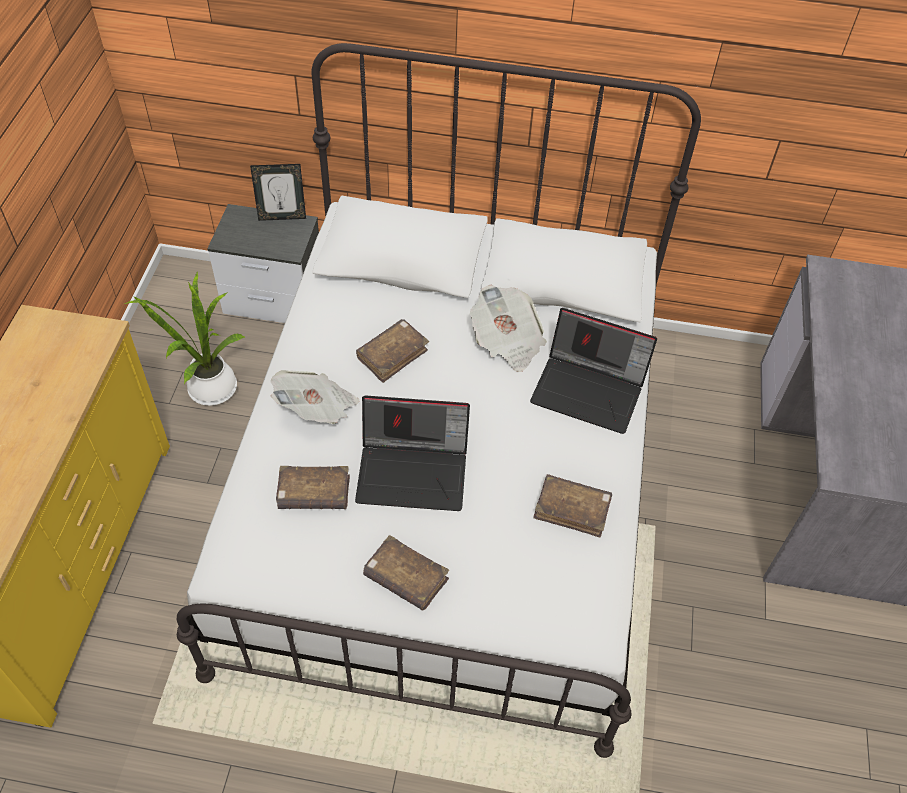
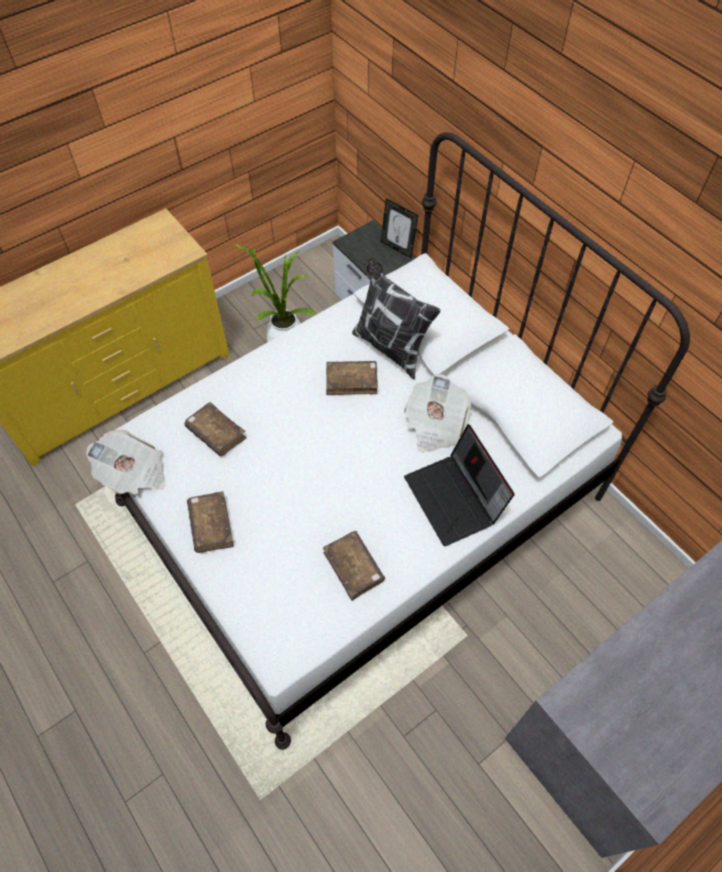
camera: 45 degrees right, 5 degrees up
newspaper [270,370,360,424] -> newspaper moved to [86,430,165,495]
laptop [355,395,470,511] -> none
none -> pillow [352,258,441,379]

